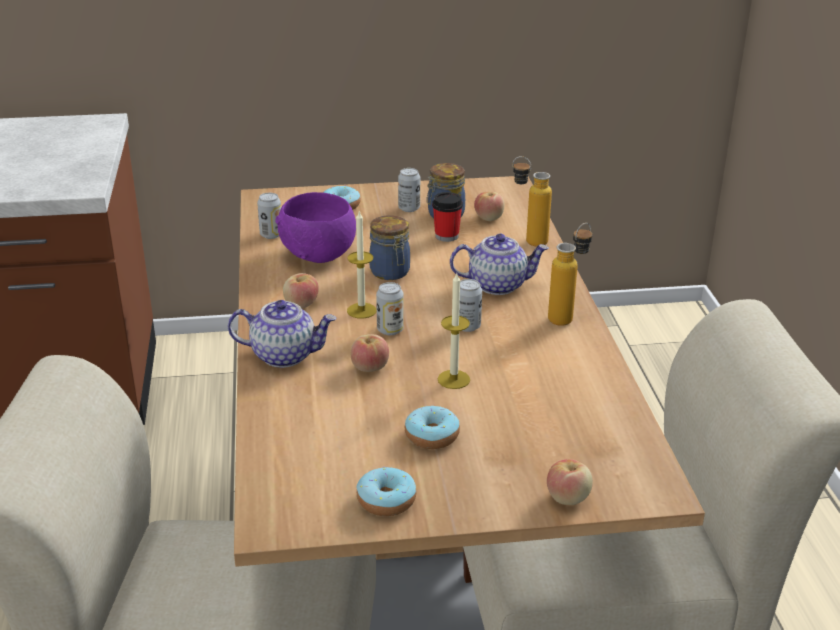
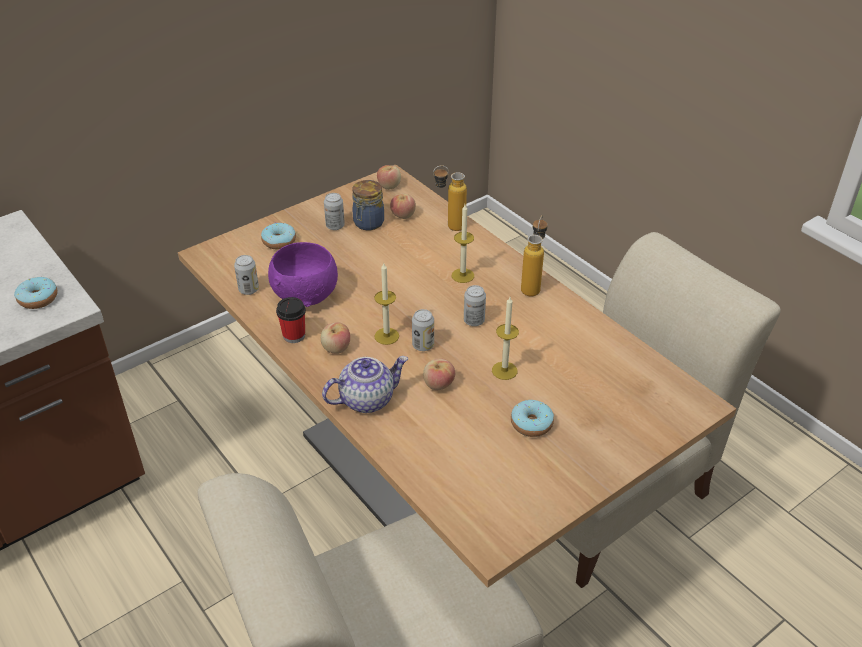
camera: 30 degrees left, 10 degrees up
donut [356,467,416,516] -> donut moved to [14,277,58,309]
jar [369,215,410,280] -> none
cup [432,192,463,242] -> cup moved to [276,297,306,343]
teapot [450,234,549,295] -> candle [452,205,474,283]
apple [547,459,593,505] -> apple moved to [377,165,401,190]

